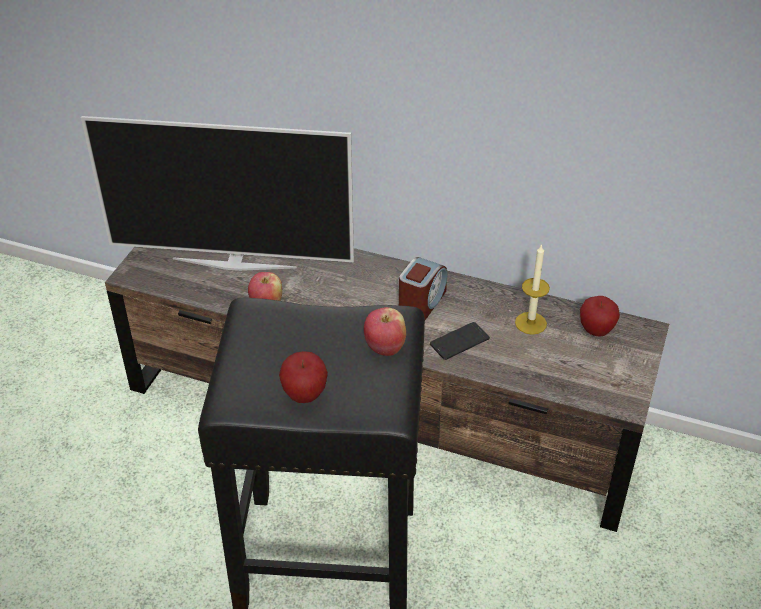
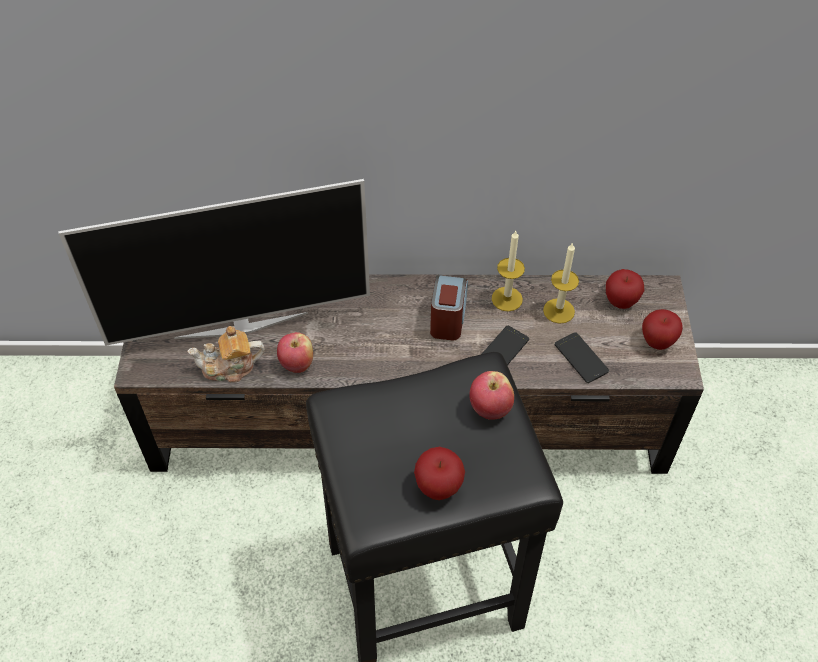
camera: 20 degrees left, 10 degrees up
none -> teapot [188,326,265,382]
none -> candle [492,231,525,311]
none -> phone [554,332,609,383]
none -> apple [642,309,683,350]

